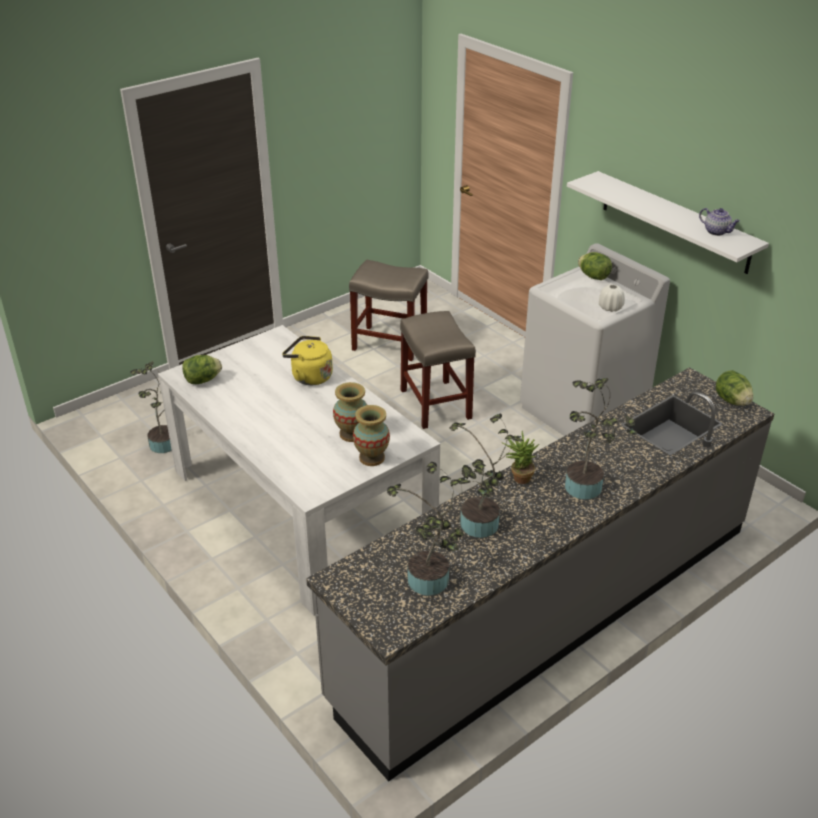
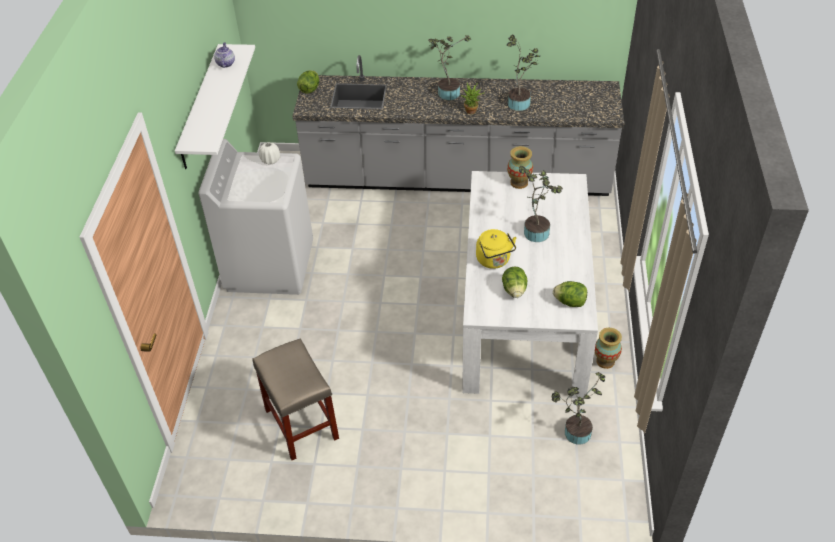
camera: 135 degrees left, 10 degrees up
vase [333,382,367,442] -> vase moved to [595,328,622,369]
potted plant [387,462,471,596] -> potted plant moved to [519,166,563,242]
beige stool [400,311,476,429] -> none
lettuce [578,252,612,280] -> lettuce moved to [502,267,528,298]

